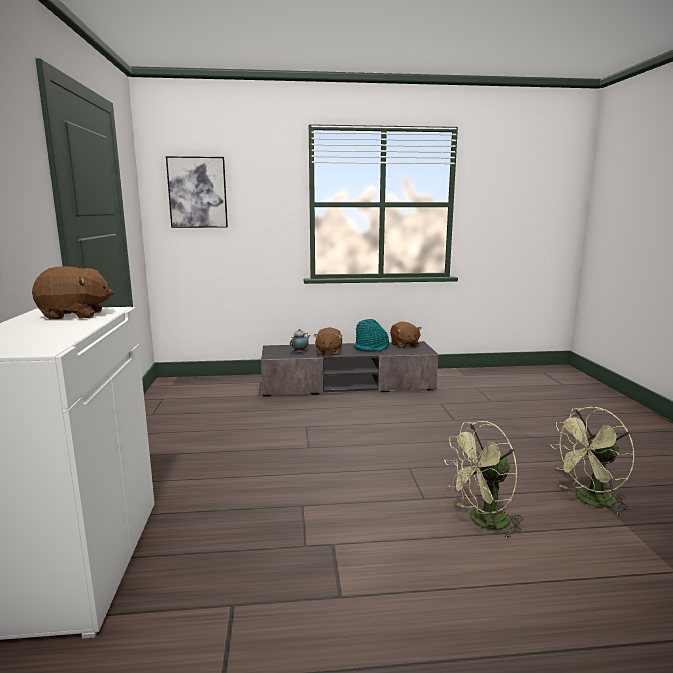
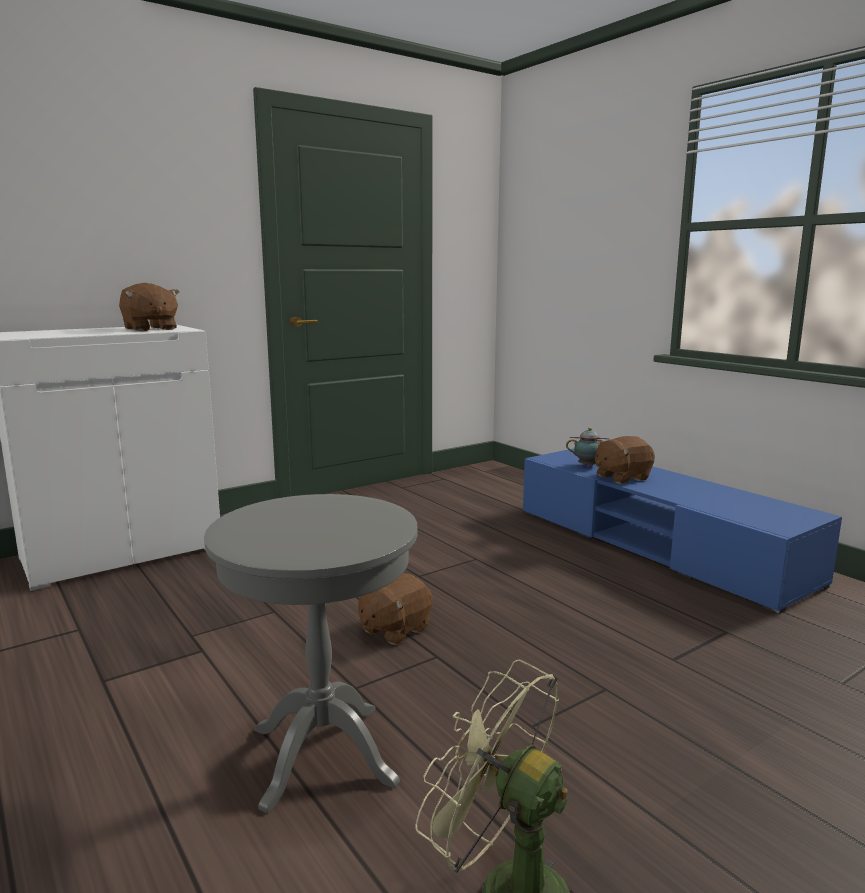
camera: 60 degrees right, 0 degrees up
picture [166,156,228,228] -> none
grey tv stand [261,341,438,397] -> blue tv stand [523,448,842,614]
turquoise hat [354,319,389,352] -> none
brown plush toy [390,321,422,349] -> brown plush toy moved to [358,573,433,645]
green fan [444,421,523,538] -> grey side table [204,494,417,814]

